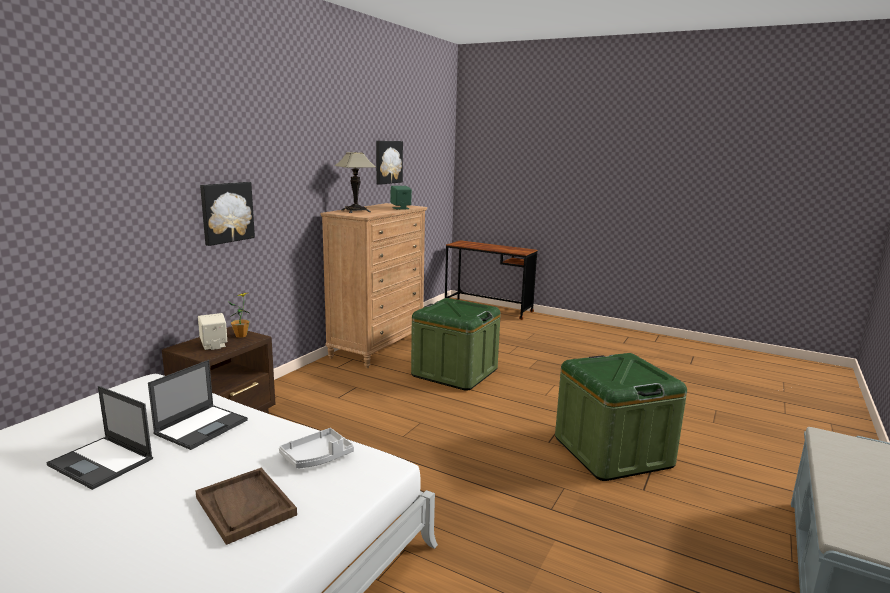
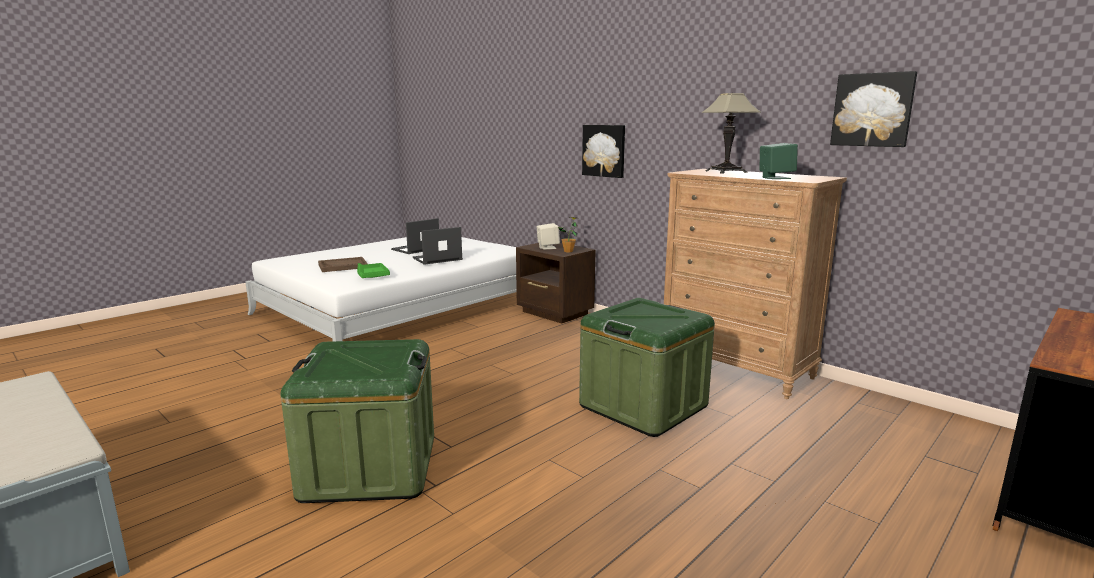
camera: 105 degrees right, 0 degrees up
laptop [148,360,248,450] -> laptop turned 105 degrees clockwise [413,227,463,265]
grey tray [279,428,354,468] -> green tray [357,263,390,278]

